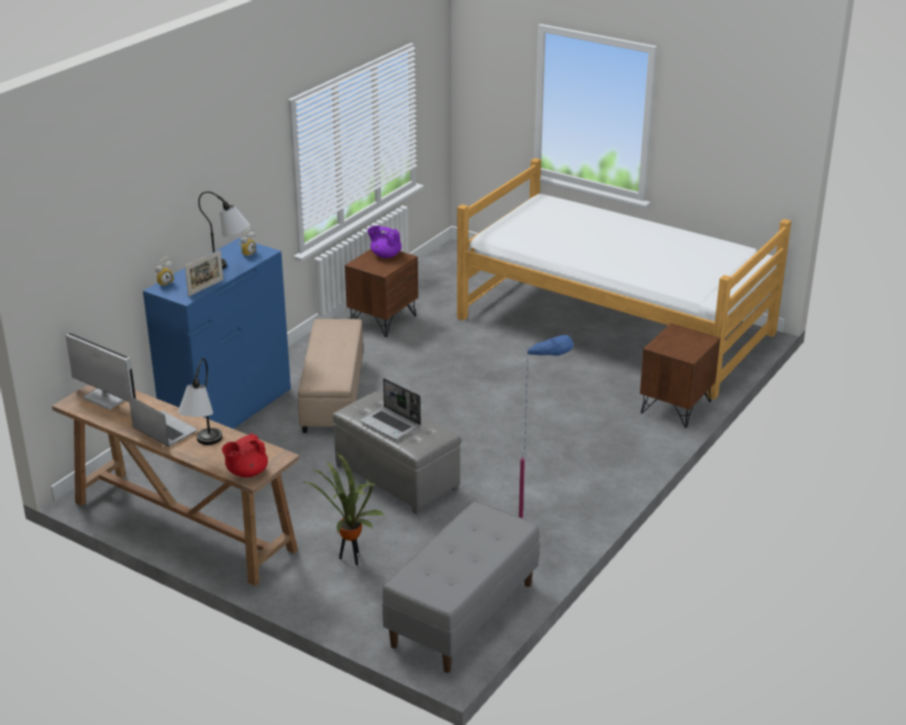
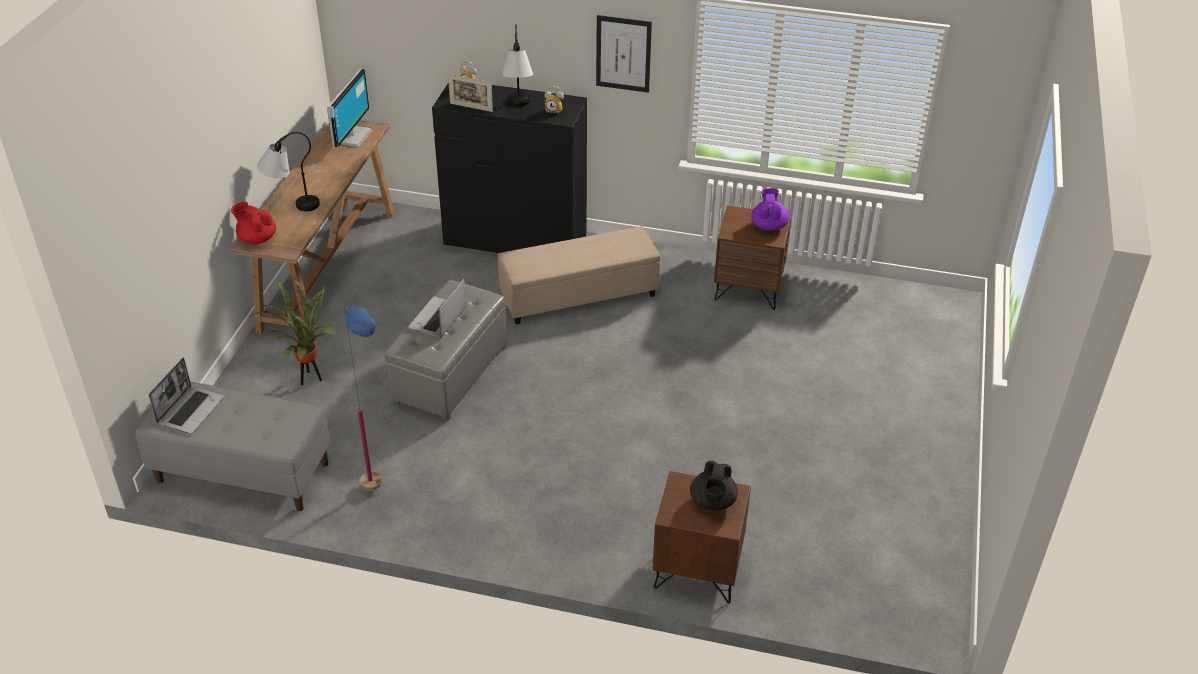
camera: 70 degrees right, 10 degrees up
laptop [129,396,197,447] -> laptop moved to [149,358,225,434]
blue dresser [143,238,291,429] -> black dresser [432,83,587,253]
bed [457,158,791,400] -> none
none -> picture [596,15,652,93]
none -> black teapot [690,461,738,511]

